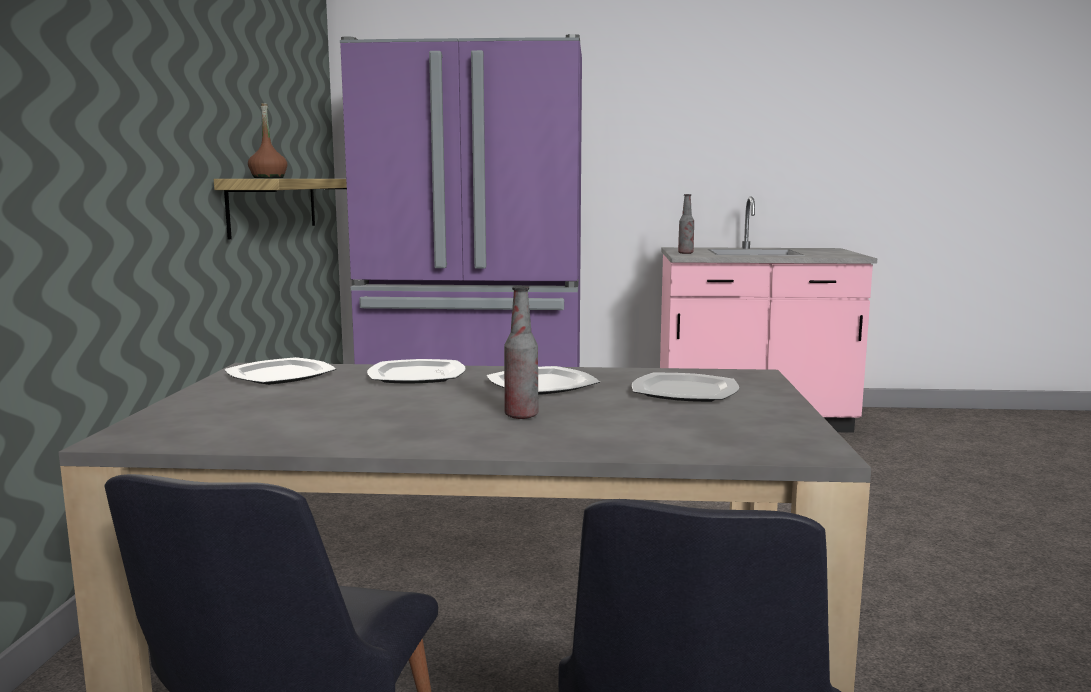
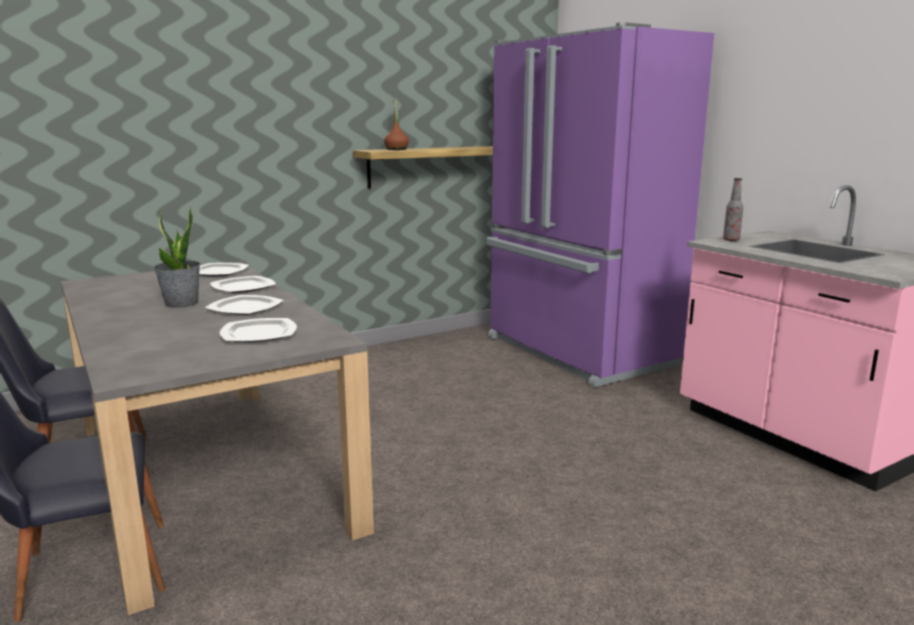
camera: 55 degrees right, 5 degrees up
bottle [504,286,538,419] -> none
none -> potted plant [154,206,200,308]

